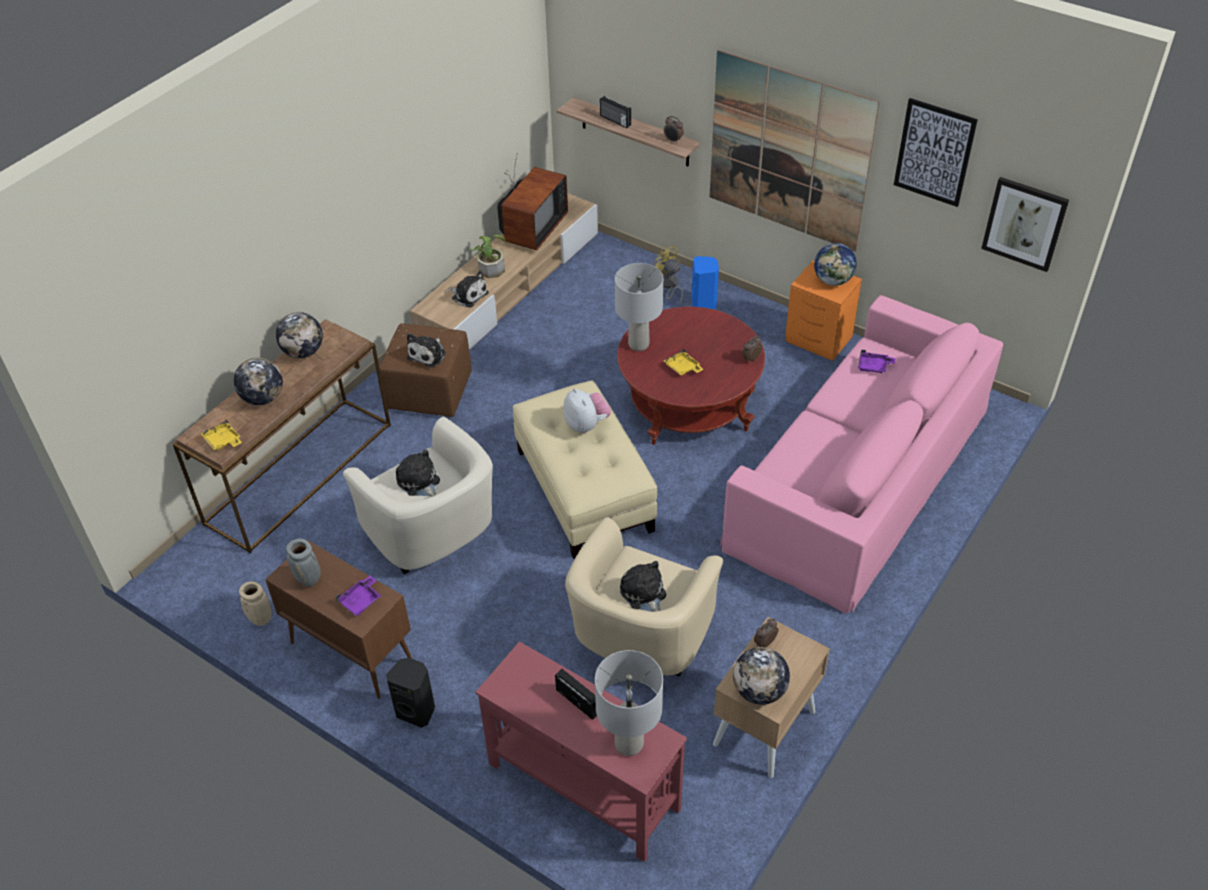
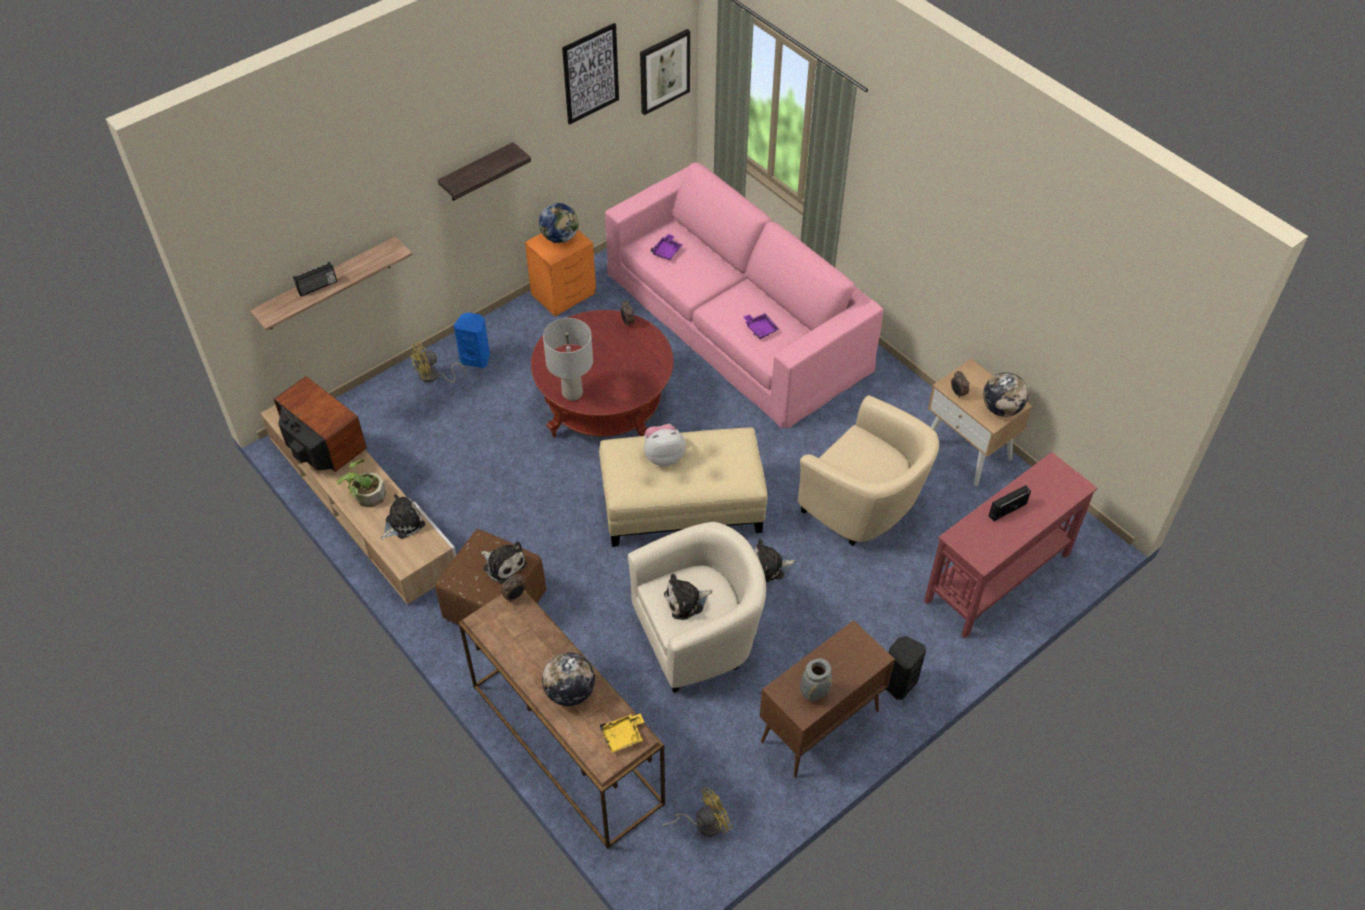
camera: 75 degrees left, 5 degrees up
beige vase [239,581,272,626] -> none
globe [276,312,323,358] -> none
purple tray [335,576,381,616] -> purple tray moved to [743,313,779,339]
grey table lamp [595,650,663,756] -> none
plush toy [620,561,666,612] -> plush toy moved to [754,539,795,583]
yellow tray [663,348,703,376] -> none
alarm clock [664,116,684,143] -> alarm clock moved to [501,574,525,602]
picture [709,50,879,252] -> shelf [438,142,531,201]
none -> yellow fan [662,788,733,837]

